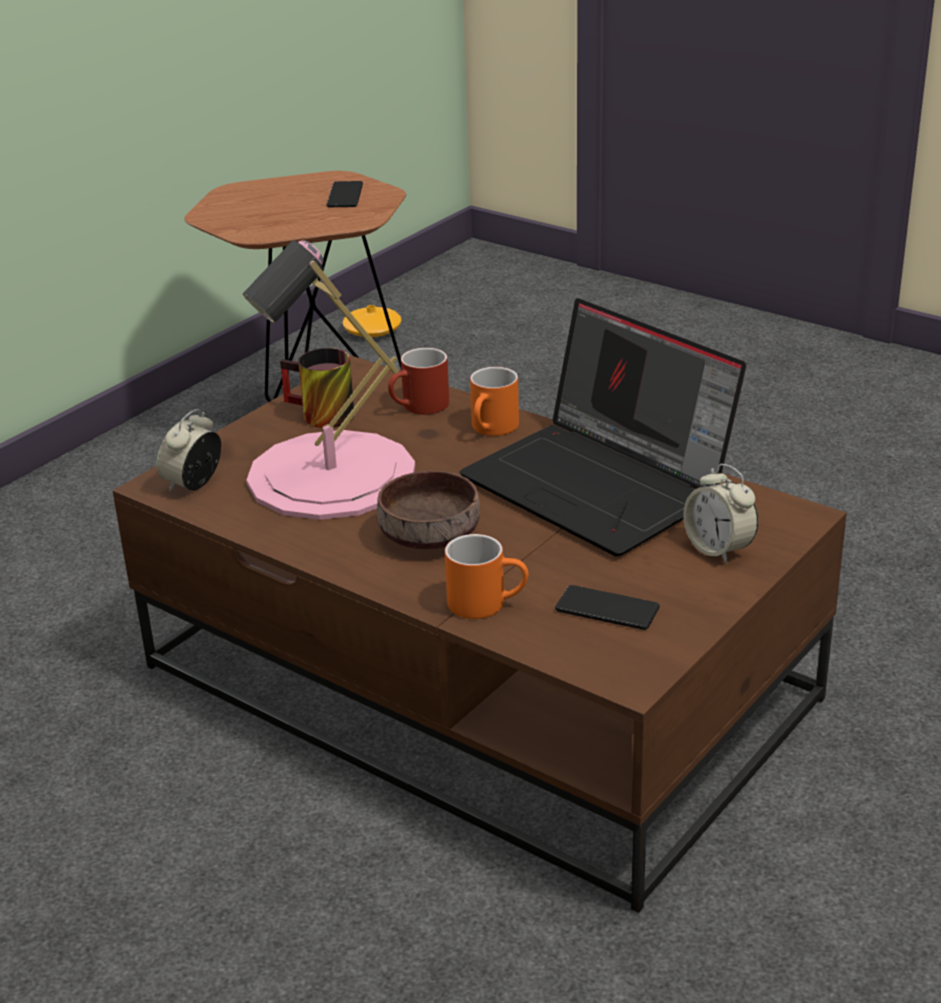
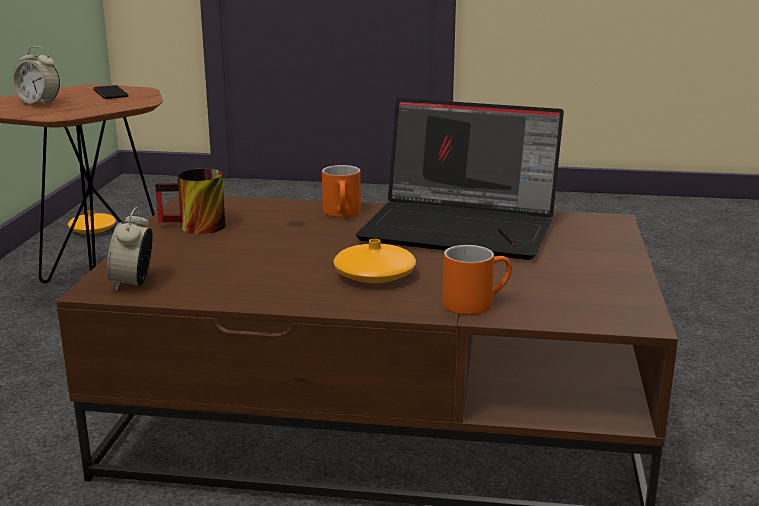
camera: 30 degrees left, 10 degrees down
pink table lamp [243,240,415,520] -> none
brown bowl [377,471,480,549] -> orange vase [333,239,416,283]
red mug [388,348,449,415] -> none
phone [555,585,660,630] -> none
alarm clock [683,464,758,564] -> alarm clock moved to [12,46,60,106]

